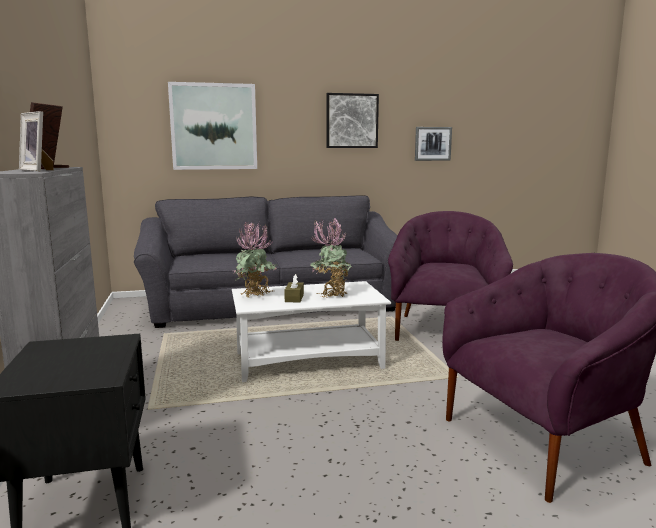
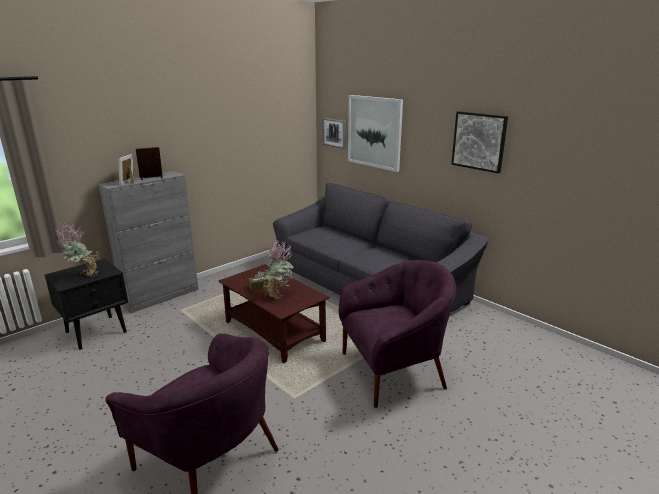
camera: 60 degrees right, 10 degrees up
white coffee table [232,281,391,382] -> brown coffee table [219,264,330,363]
potted plant [233,222,277,297] -> potted plant moved to [55,223,100,277]
picture [415,127,452,161] -> picture moved to [323,118,346,149]

